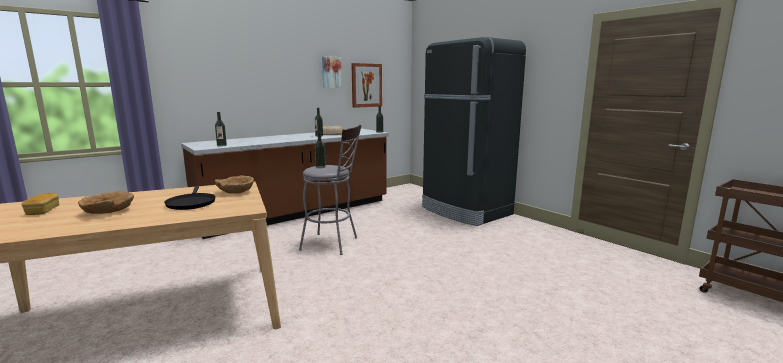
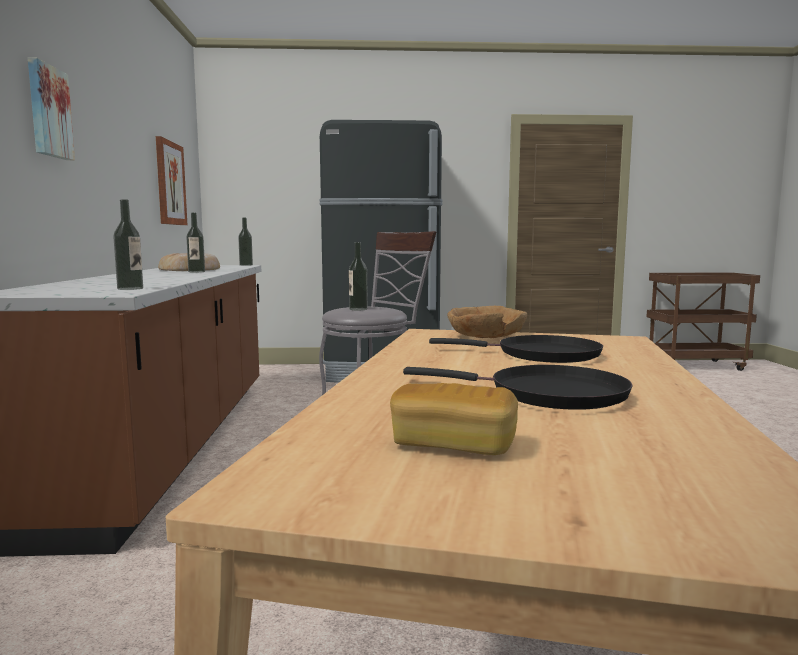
camera: 55 degrees left, 5 degrees down
brown bowl [78,191,134,214] -> black frying pan [403,365,633,410]
picture [322,56,342,88] -> picture moved to [28,58,75,160]

